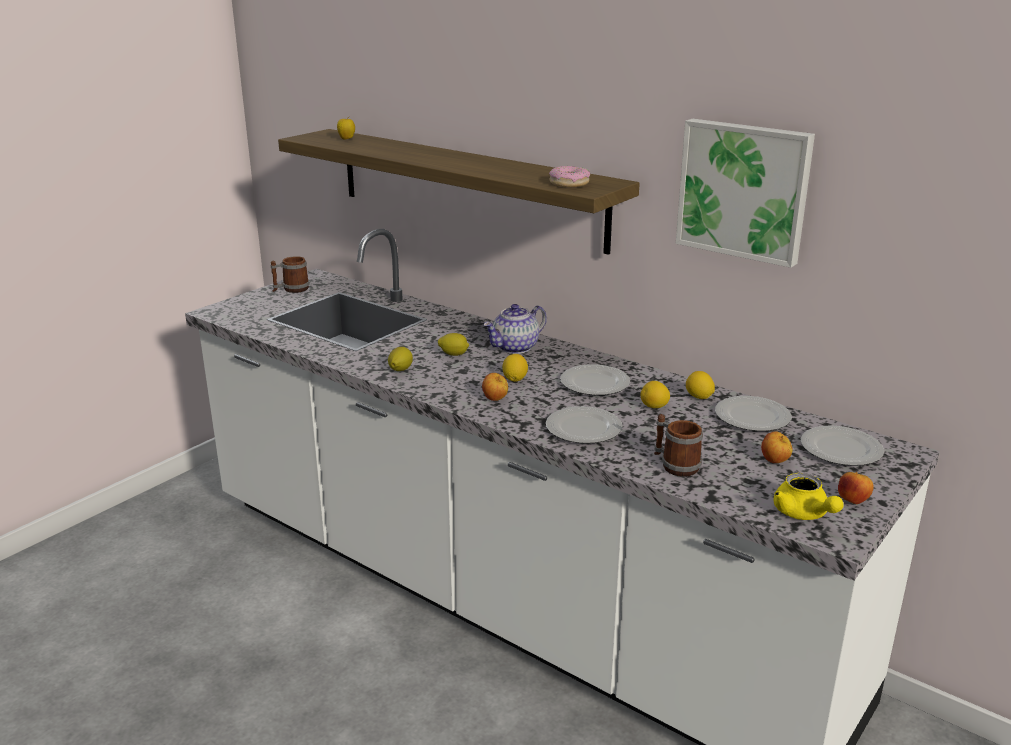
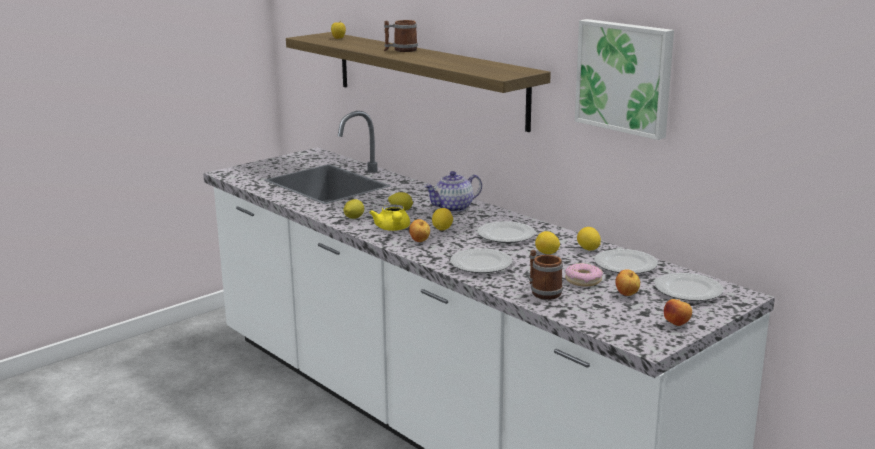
camera: 10 degrees right, 5 degrees down
mug [271,256,309,293] -> mug moved to [384,20,418,52]
donut [549,166,590,187] -> donut moved to [565,263,603,287]
yellow teapot [774,473,844,520] -> yellow teapot moved to [369,204,410,231]

